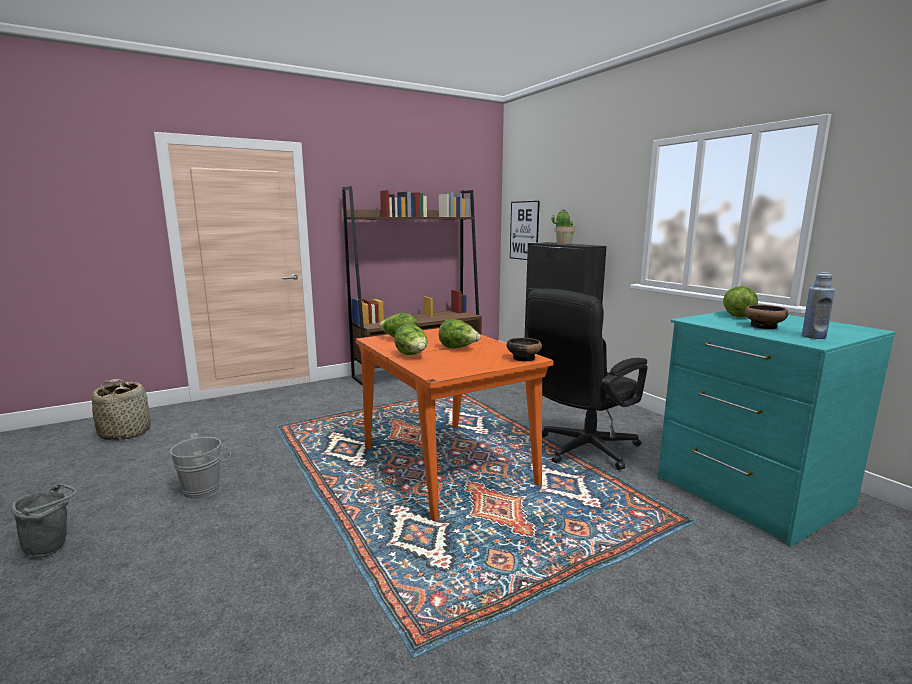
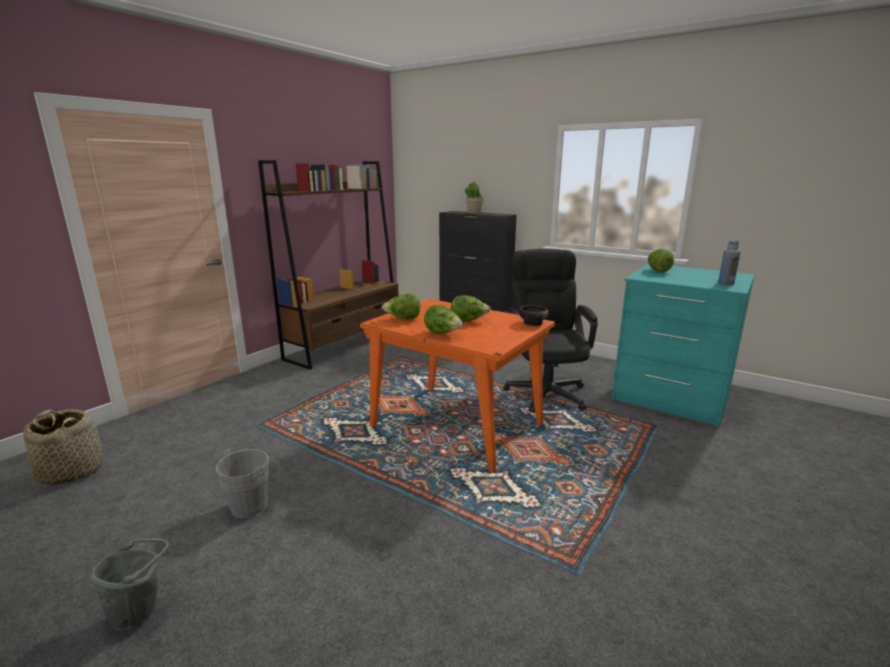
camera: 25 degrees left, 5 degrees up
picture [510,201,540,260] -> none
black office chair [527,288,648,470] -> black office chair turned 150 degrees clockwise [503,249,598,413]
bowl [744,305,788,329] -> none

